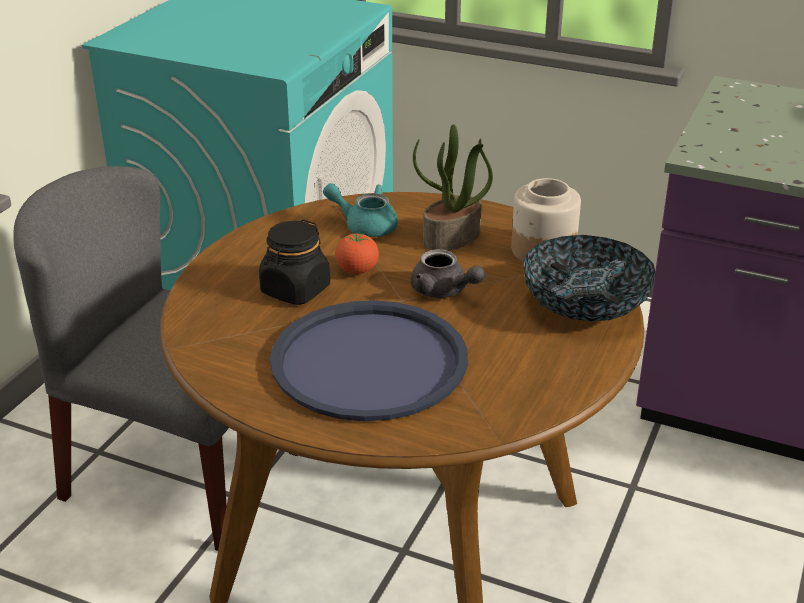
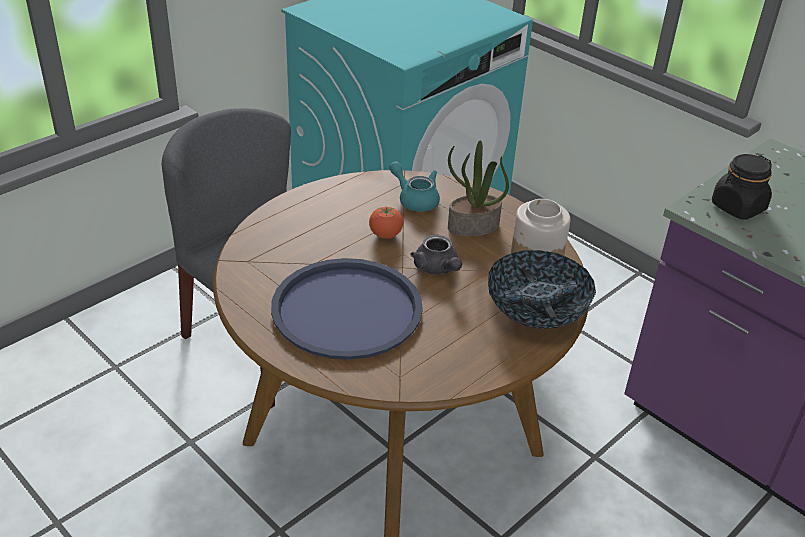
camera: 20 degrees right, 5 degrees up
black jar [259,219,330,305] -> black jar moved to [712,154,772,220]

